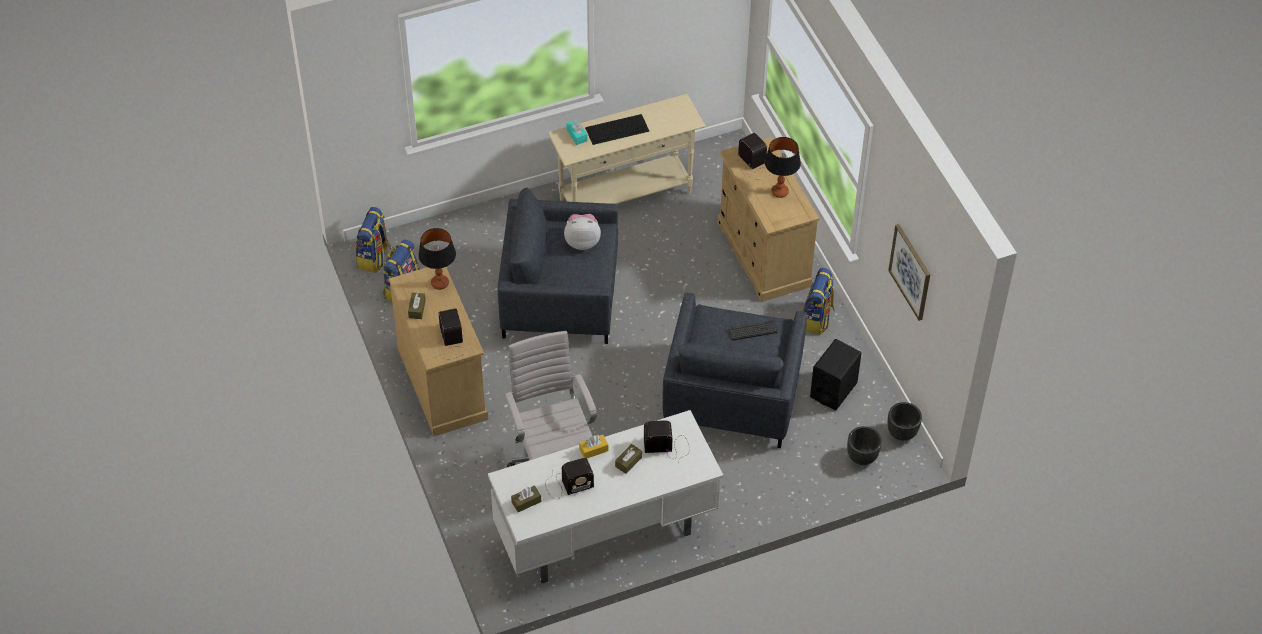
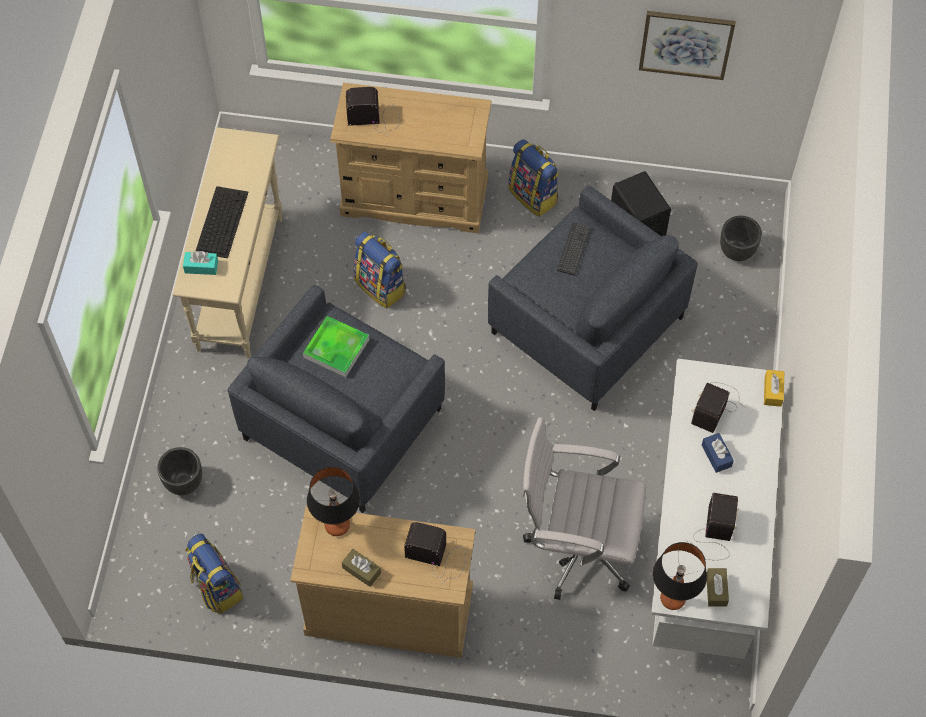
camera: 60 degrees left, 10 degrees up
backpack [356,207,391,273] -> backpack moved to [354,232,406,309]
plush toy [564,214,601,250] -> tray [303,316,370,377]
yellow tissue box [579,435,608,459] -> yellow tissue box moved to [764,370,784,407]
brown tissue box [615,444,642,474] -> blue tissue box [702,433,734,473]
table lamp [764,137,801,198] -> table lamp moved to [653,542,707,610]
black planter [888,402,922,441] -> black planter moved to [157,447,202,495]

